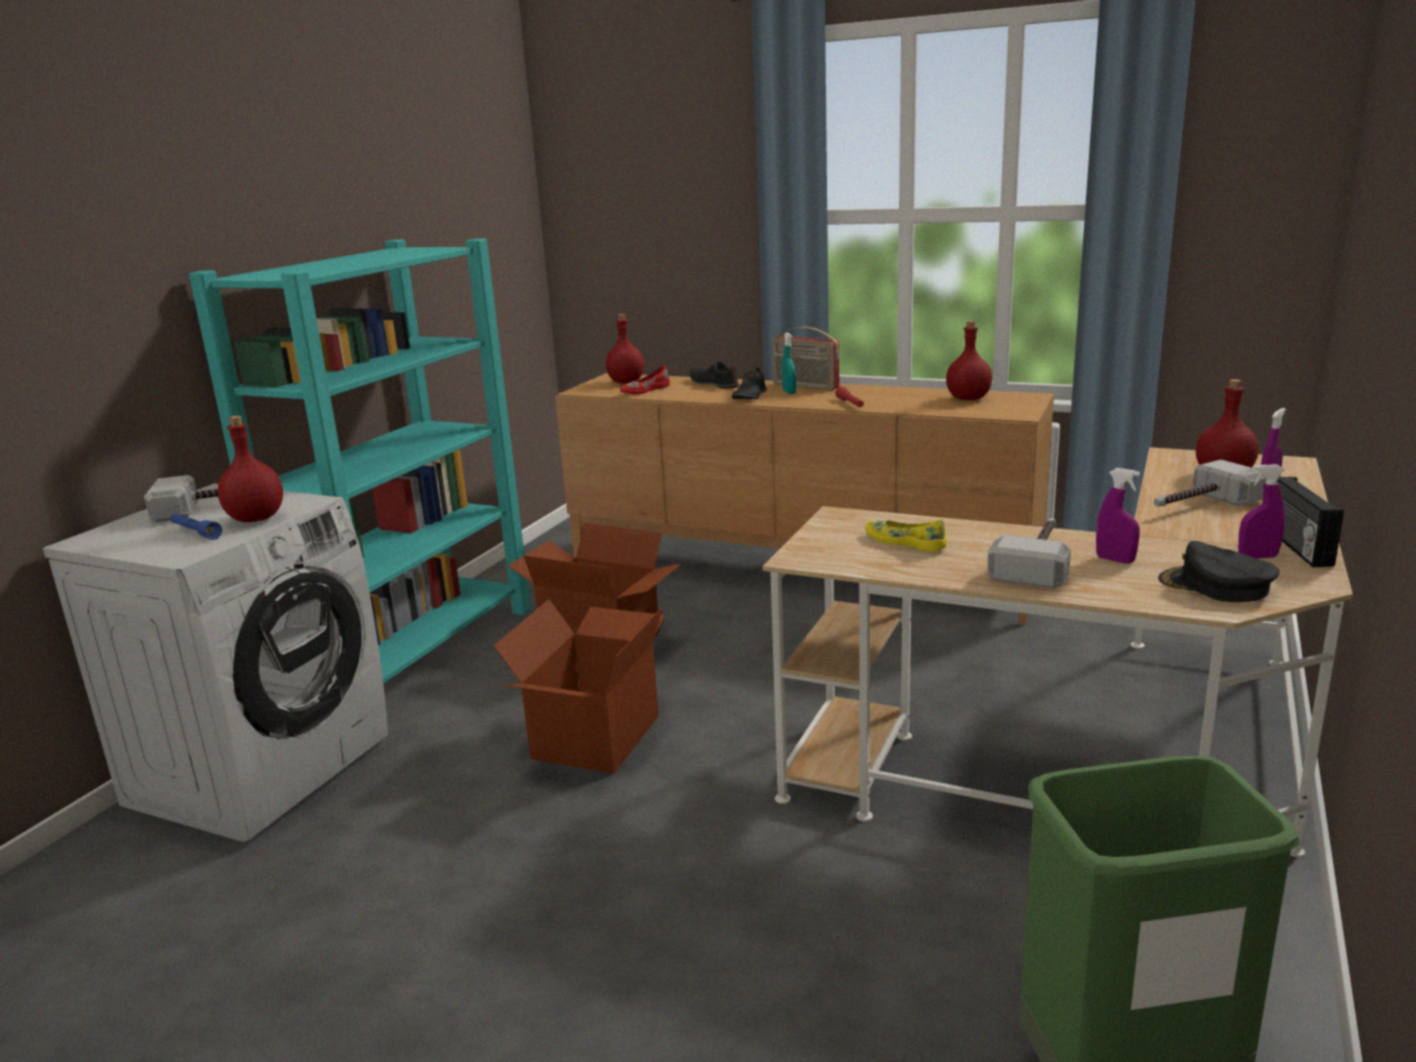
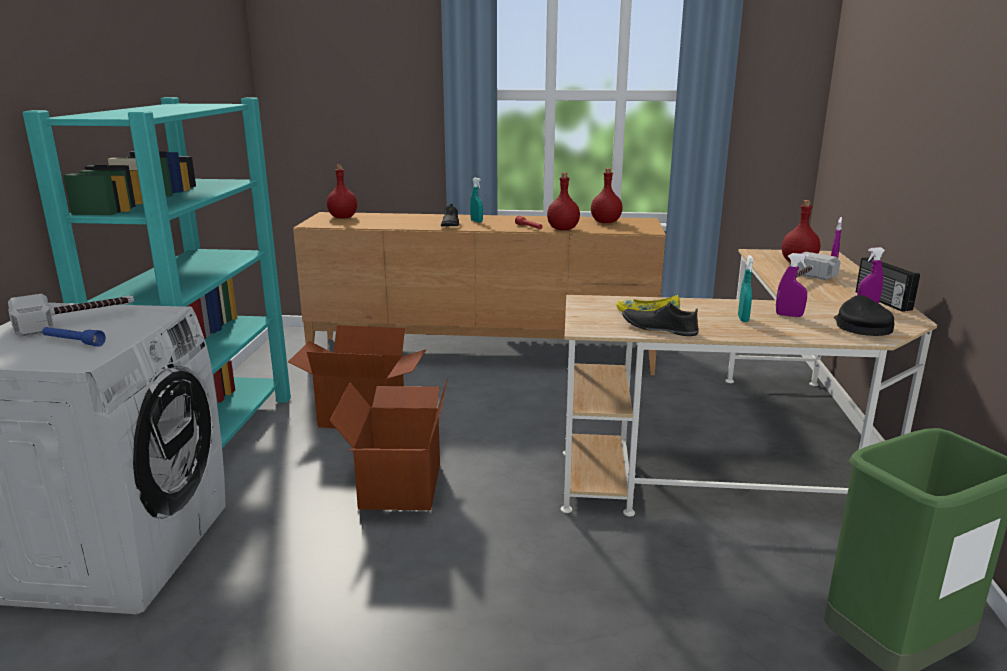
camera: 20 degrees left, 0 degrees up
red bottle [218,416,283,522] -> red bottle moved to [547,173,580,230]
red shoe [620,366,670,394] -> none
black shoe [689,362,739,389] -> black shoe moved to [622,303,699,336]
radio [772,327,839,390] -> none
hammer [987,518,1071,589] -> turquoise spray bottle [738,255,754,322]
black cap [1158,541,1280,602] -> black cap turned 75 degrees clockwise [834,295,895,336]

